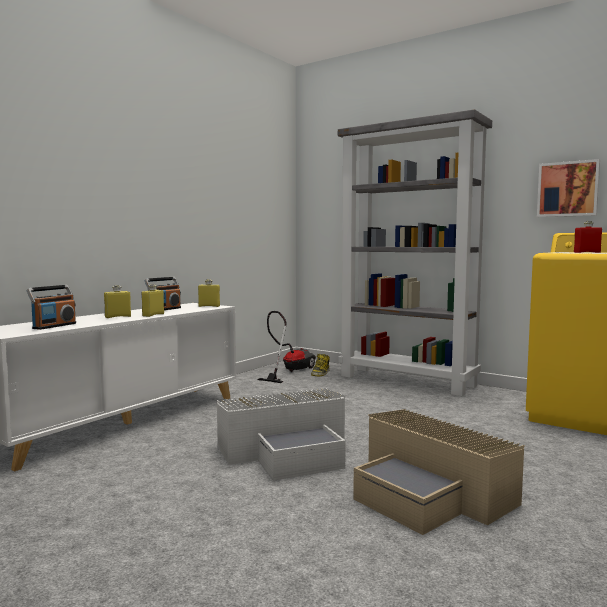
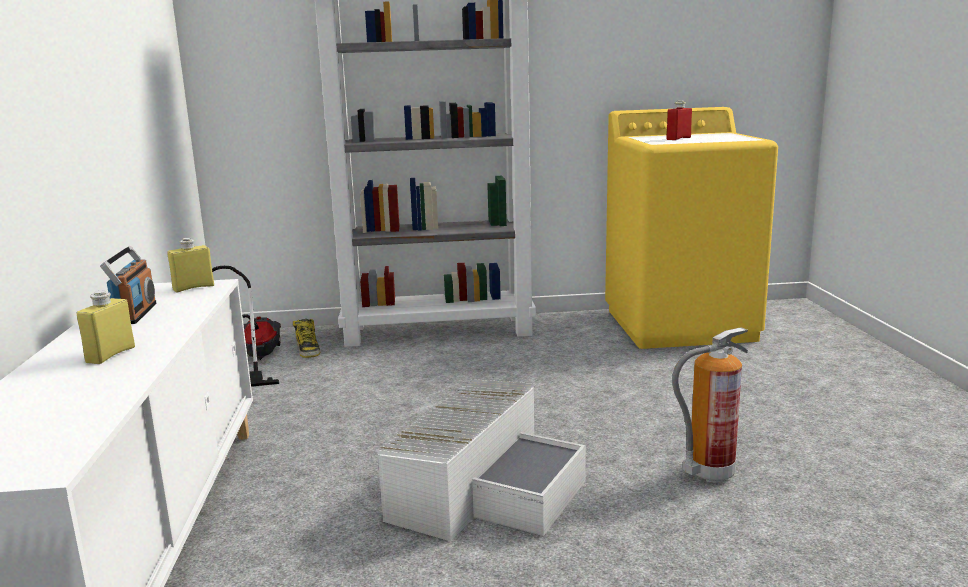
camera: 40 degrees left, 10 degrees up
radio [26,285,76,330] -> none
yellow bottle [142,284,164,317] -> none
beige storage box [353,409,525,535] -> fire extinguisher [672,327,748,483]
picture [537,159,600,217] -> none

